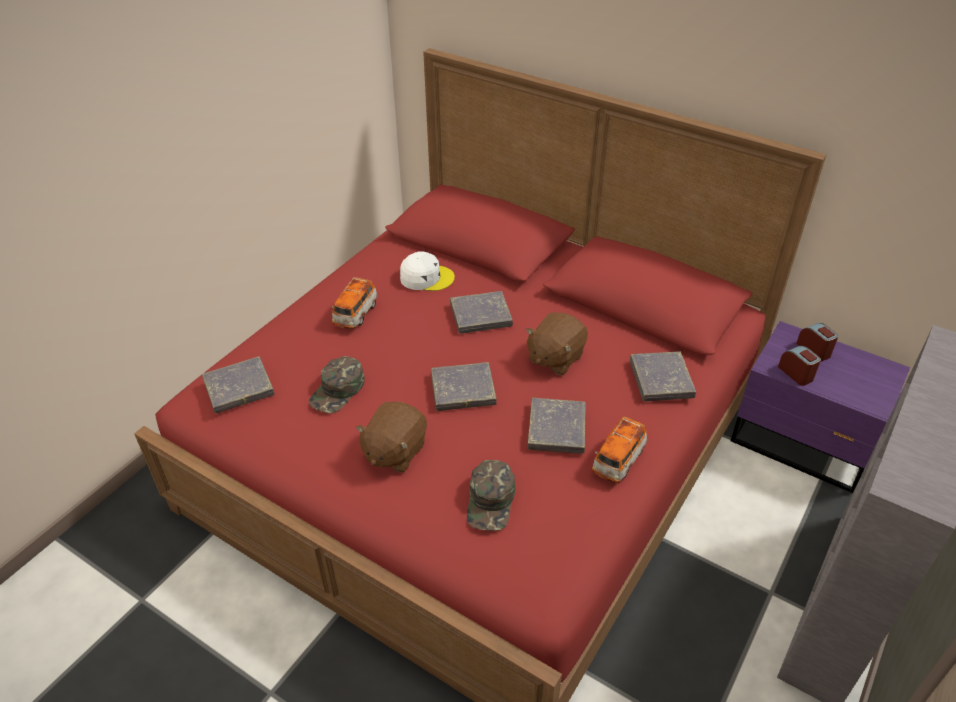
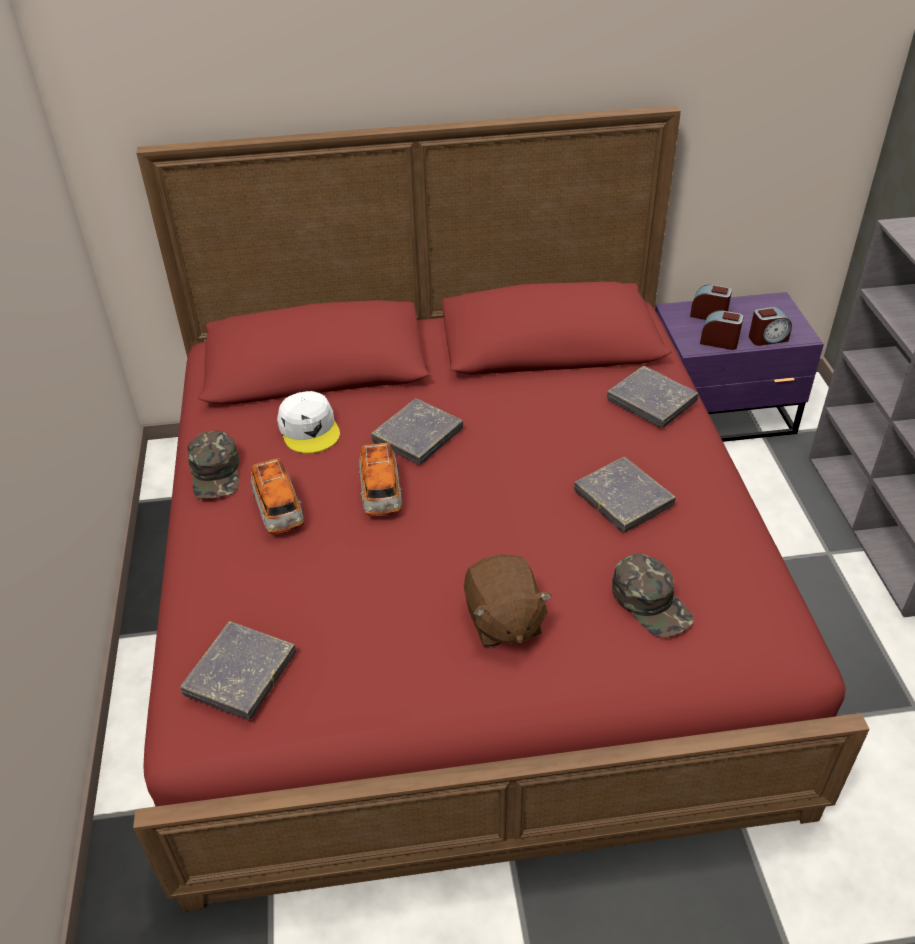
camera: 40 degrees left, 0 degrees up
green cap [309,356,364,413] -> green cap moved to [187,430,239,499]
white cap [400,252,455,291] -> white cap turned 105 degrees clockwise [277,391,340,453]
grey book [431,362,497,411] -> none
brown plush toy [525,312,588,375] -> none
toy car [592,416,647,483] -> toy car moved to [359,443,402,516]
none -> alarm clock [749,307,792,346]

